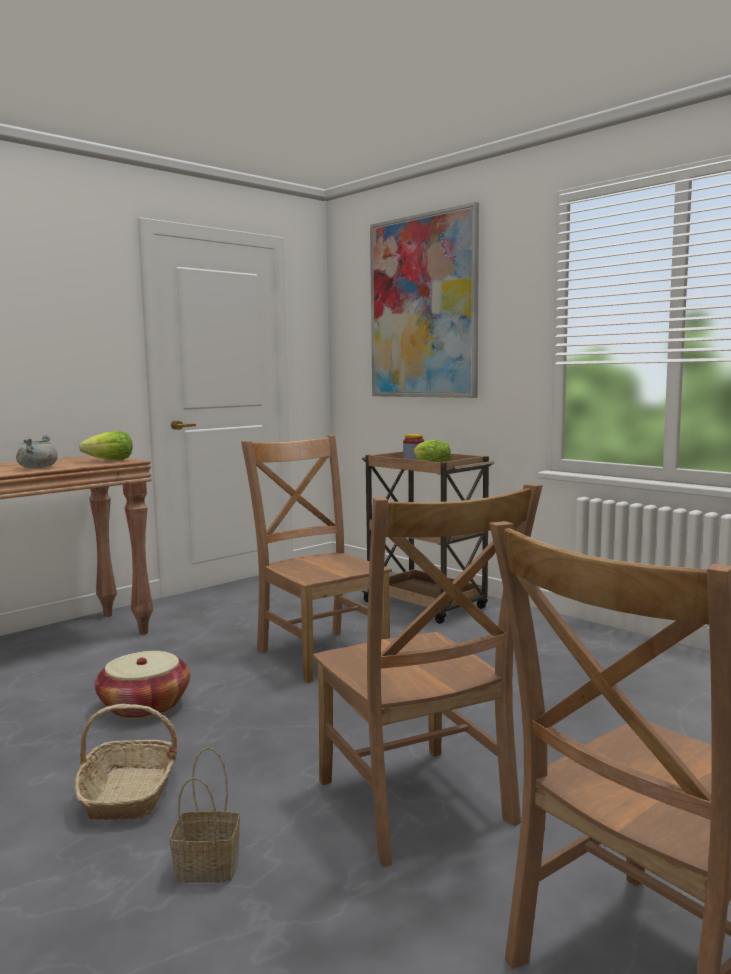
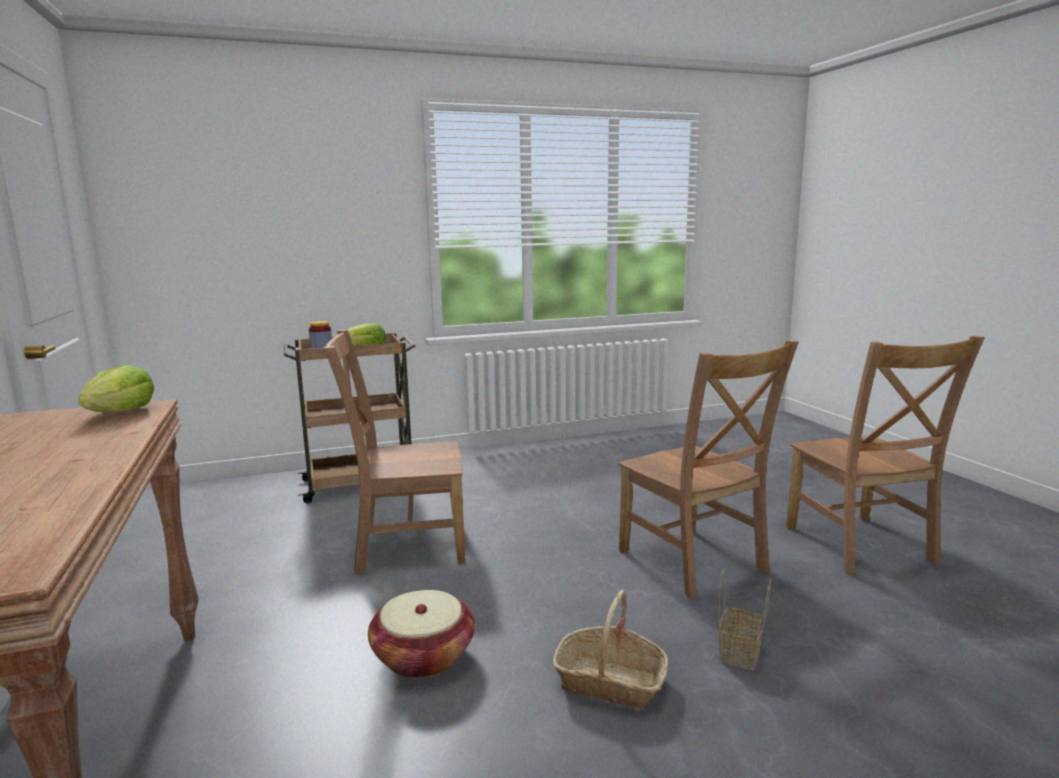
camera: 65 degrees left, 5 degrees up
grey cooking pot [16,435,58,468] -> none
brown chair [313,484,543,867] -> brown chair turned 60 degrees clockwise [618,340,799,599]
picture [370,202,479,398] -> none

